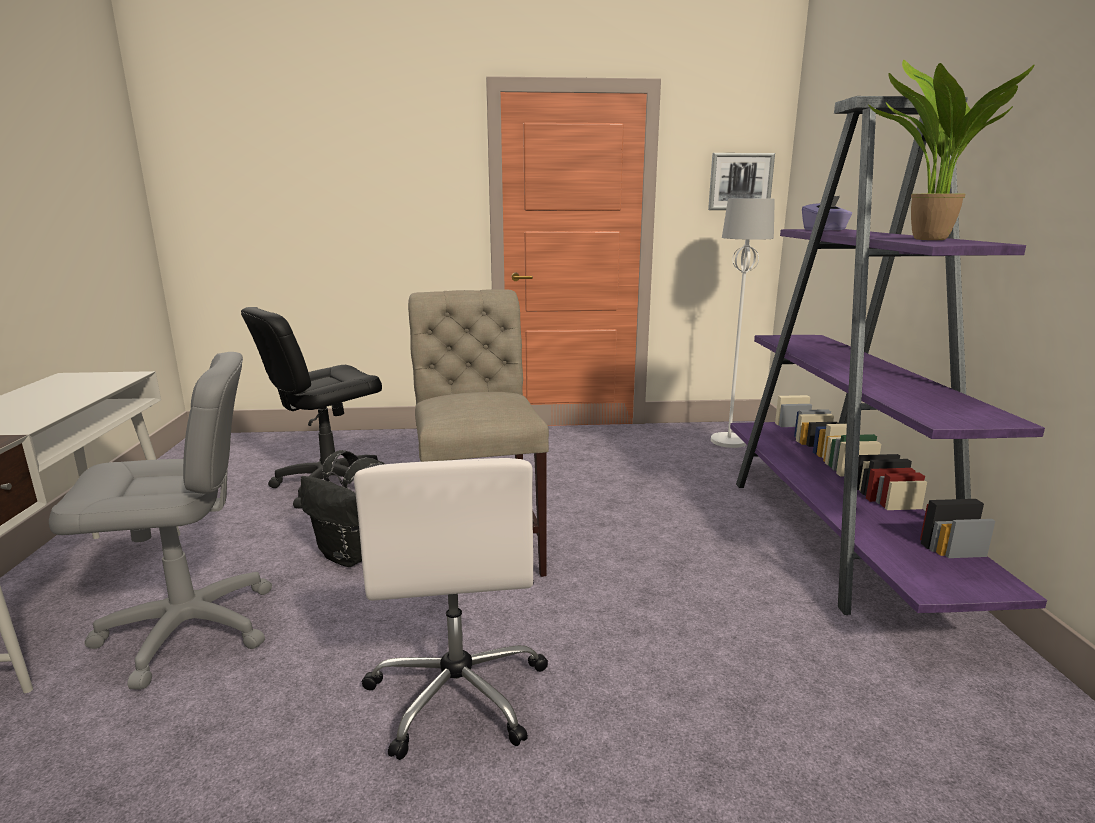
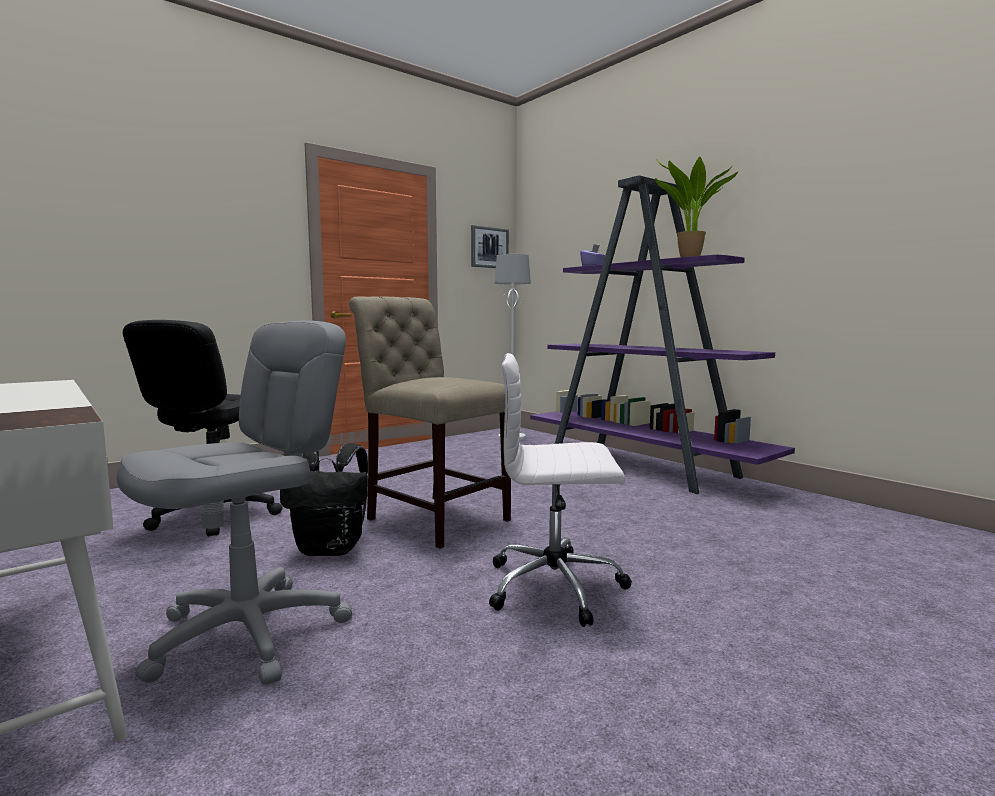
camera: 35 degrees left, 10 degrees down
white office chair [354,458,548,760] -> white office chair turned 135 degrees clockwise [489,353,632,627]

